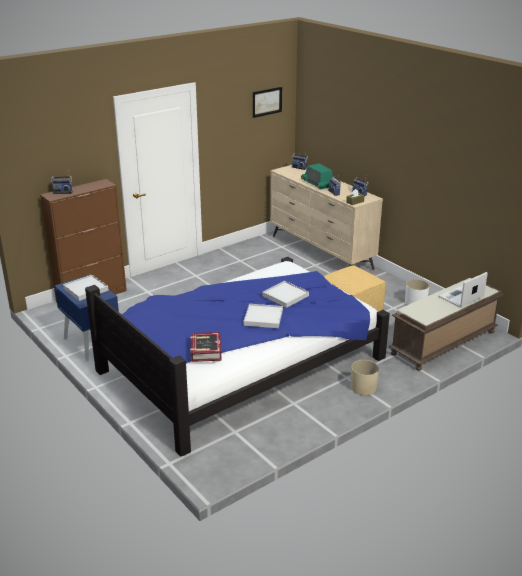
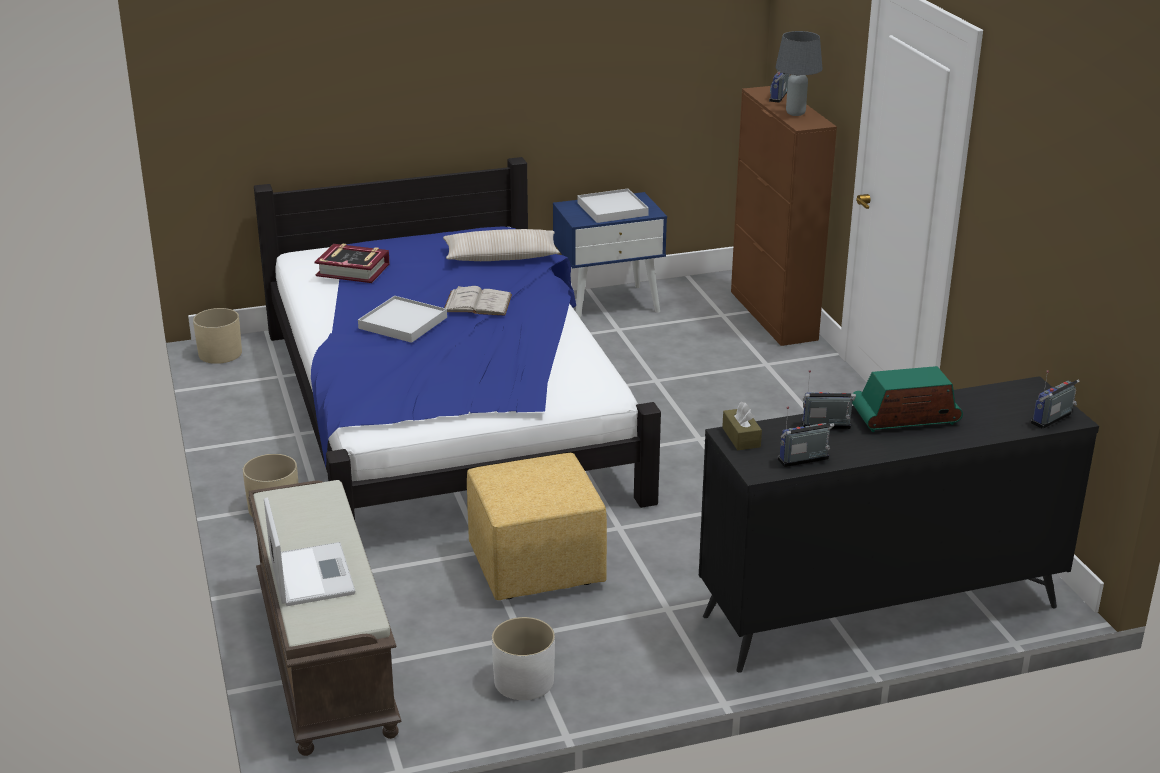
camera: 110 degrees right, 0 degrees up
picture [253,87,282,118] -> none
white tray [262,281,309,308] -> none
beige dresser [270,165,383,270] -> black dresser [699,376,1099,673]
none -> beige planter [193,308,242,364]
none -> beige pillow [443,229,560,261]
none -> white book [444,286,512,316]
none -> grey table lamp [775,31,822,116]

